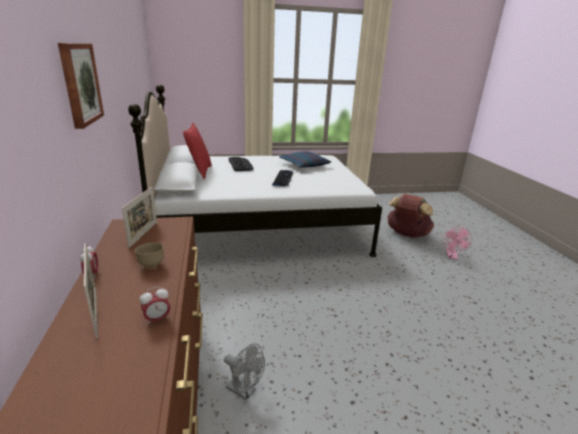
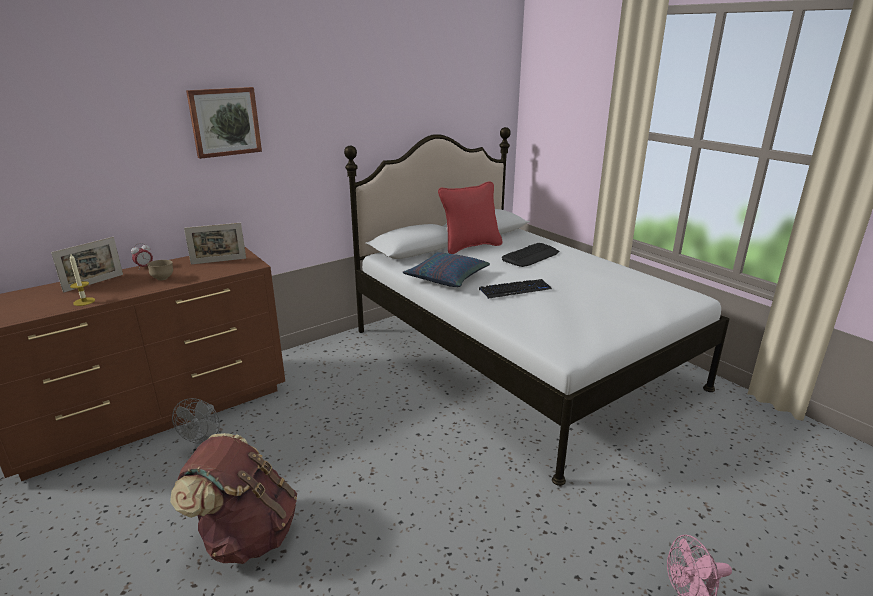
camera: 65 degrees right, 0 degrees up
alarm clock [140,287,170,325] -> candle [70,254,95,306]
blue pillow [279,151,331,168] -> blue pillow moved to [403,252,490,287]
brown backpack [387,194,434,238] -> brown backpack moved to [170,433,297,564]

